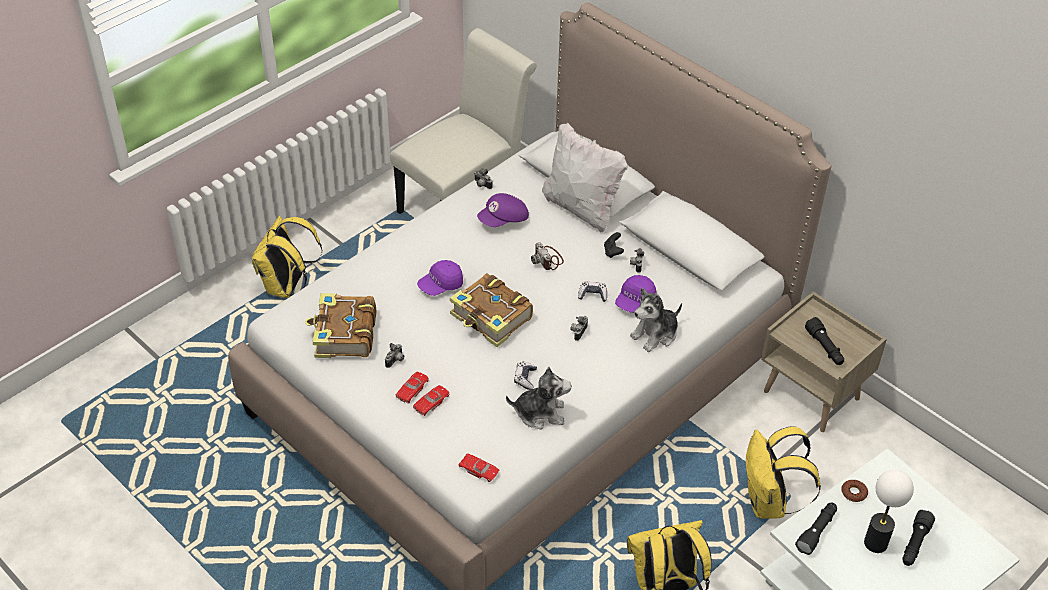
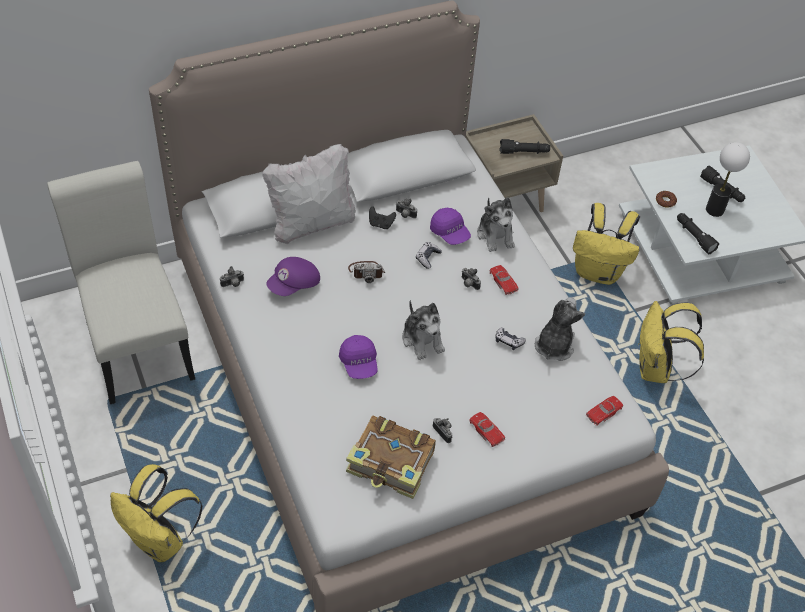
camera: 70 degrees left, 5 degrees up
red toy car [413,385,450,416] -> red toy car moved to [489,265,519,295]
book [450,274,533,347] -> plush toy [402,300,445,360]
purple cap [477,193,529,227] -> purple cap turned 60 degrees clockwise [266,257,320,296]

